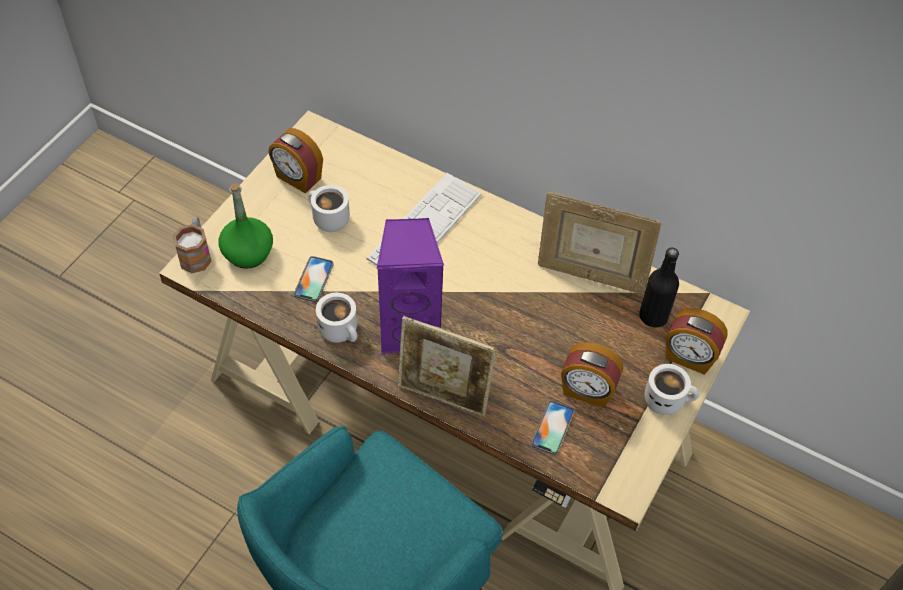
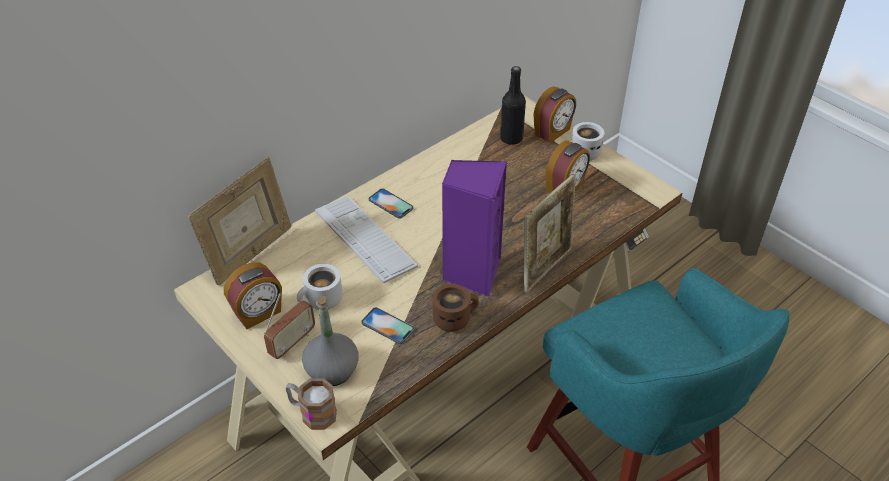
camera: 70 degrees left, 10 degrees down
green bottle [219,183,273,269] -> grey bottle [302,296,359,386]
white mug [316,293,357,343] -> brown mug [432,284,479,332]
phone [531,401,574,455] -> phone moved to [369,188,414,219]
picture frame [538,192,662,294] -> picture frame moved to [188,157,291,285]
none -> radio [264,293,315,359]

